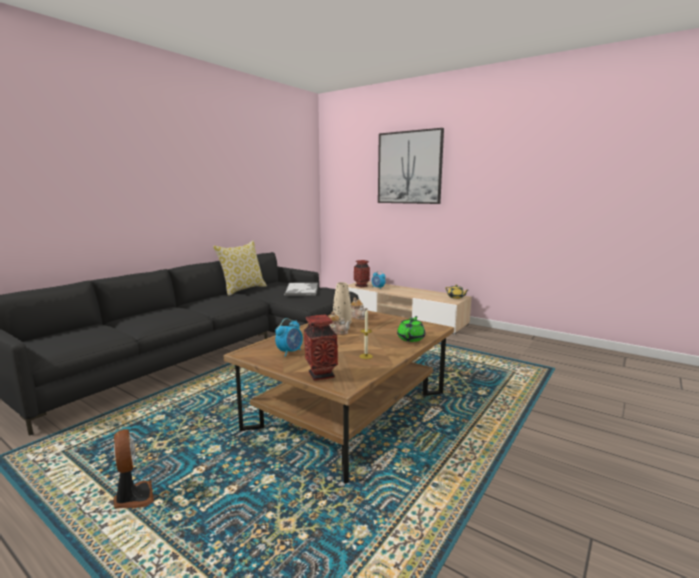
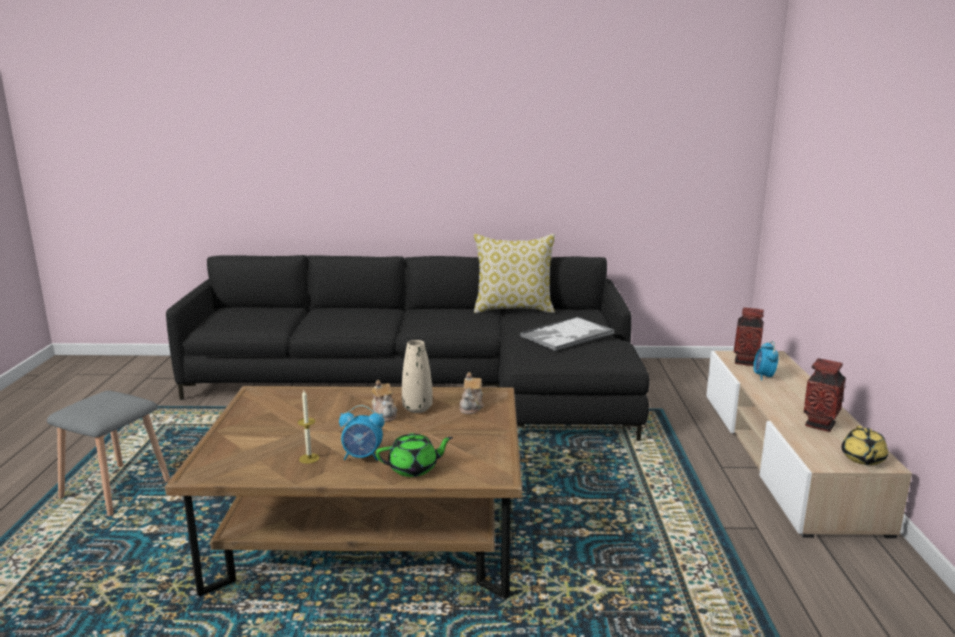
camera: 55 degrees right, 5 degrees up
fan [114,429,154,509] -> grey stool [47,391,170,516]
alarm clock [275,318,303,357] -> alarm clock moved to [339,405,384,460]
vase [304,314,338,381] -> vase moved to [804,358,846,432]
picture [378,128,444,204] -> none

